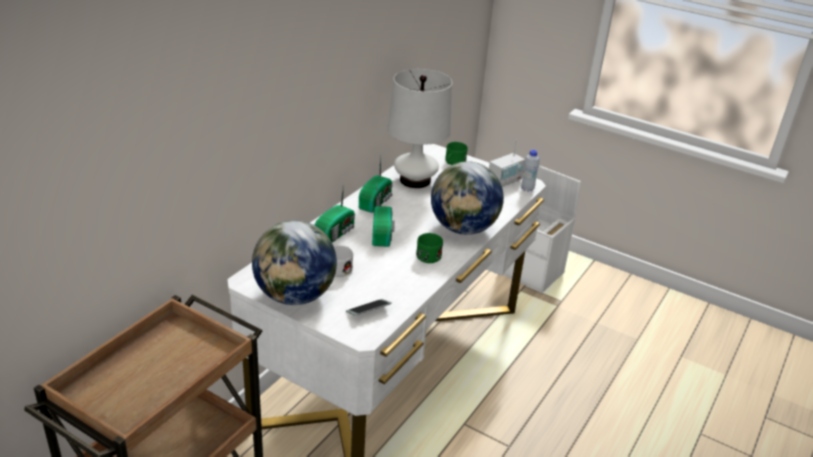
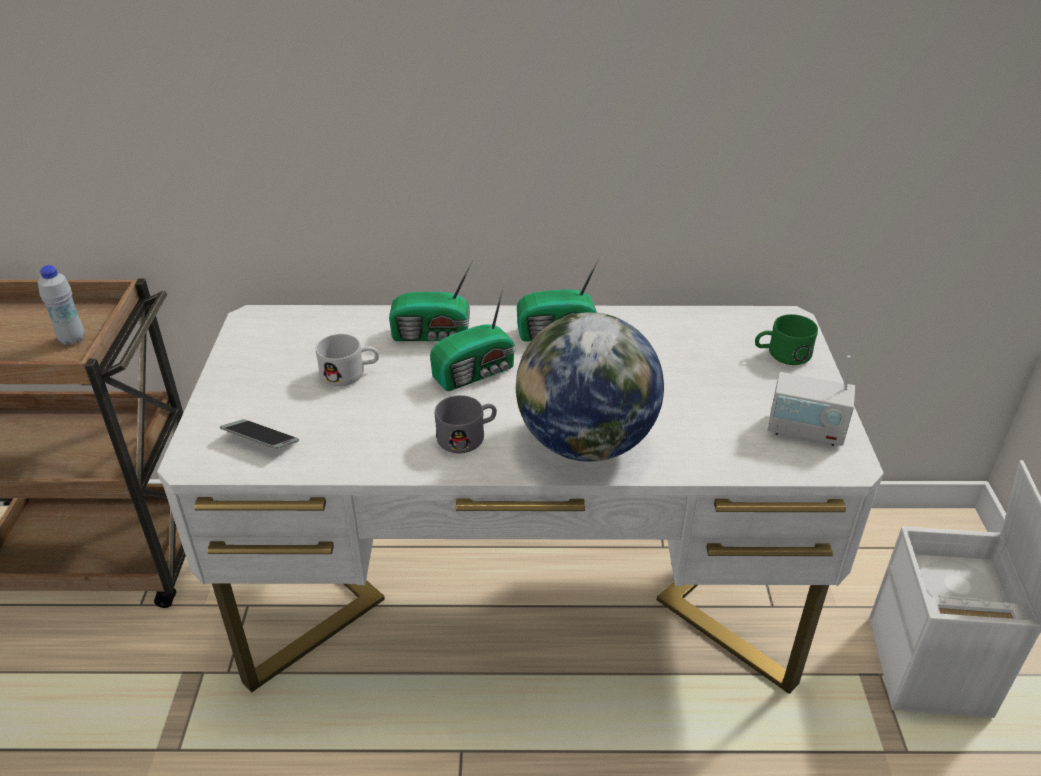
camera: 60 degrees right, 5 degrees up
globe [252,220,337,305] -> none
white table lamp [388,69,452,188] -> none
green mug [416,233,443,263] -> grey mug [435,395,497,453]
white bottle [521,150,539,192] -> white bottle moved to [38,265,85,345]

